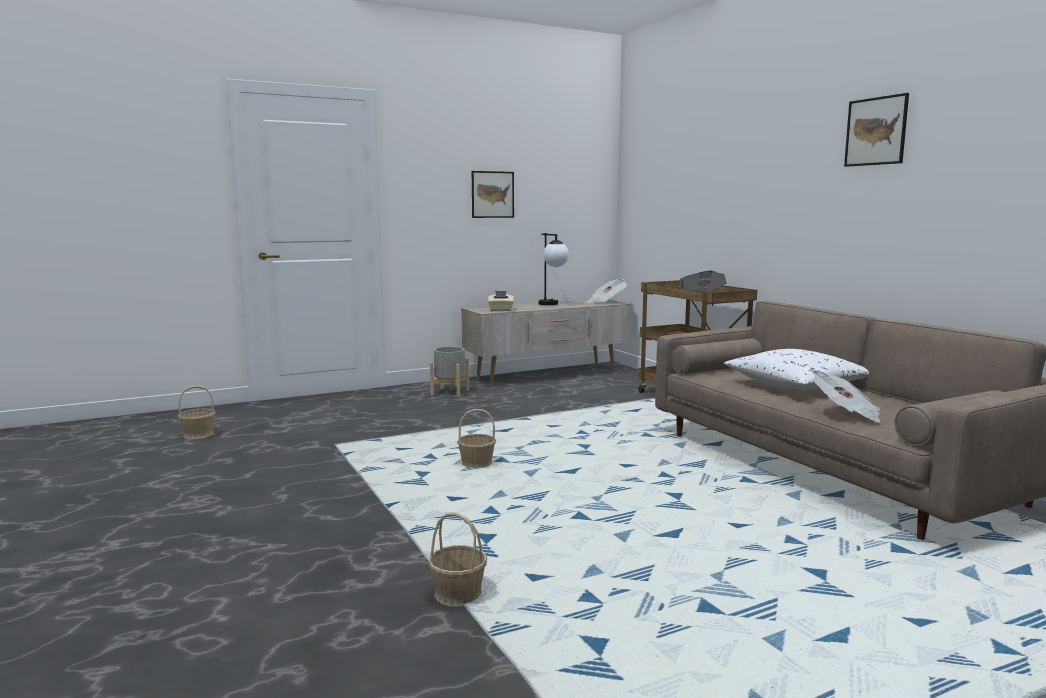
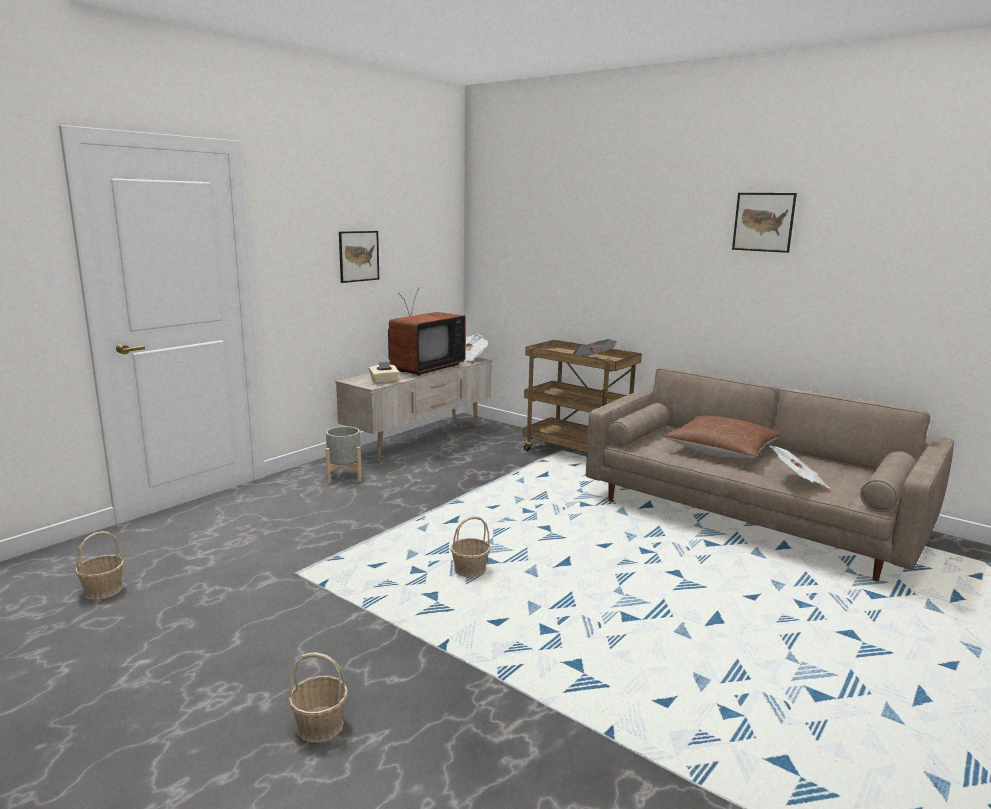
camera: 25 degrees left, 5 degrees up
basket [428,512,487,607] -> basket moved to [288,652,348,742]
table lamp [539,233,569,305] -> television [388,288,466,376]
white pillow [724,349,869,390] -> brown pillow [663,415,780,458]

